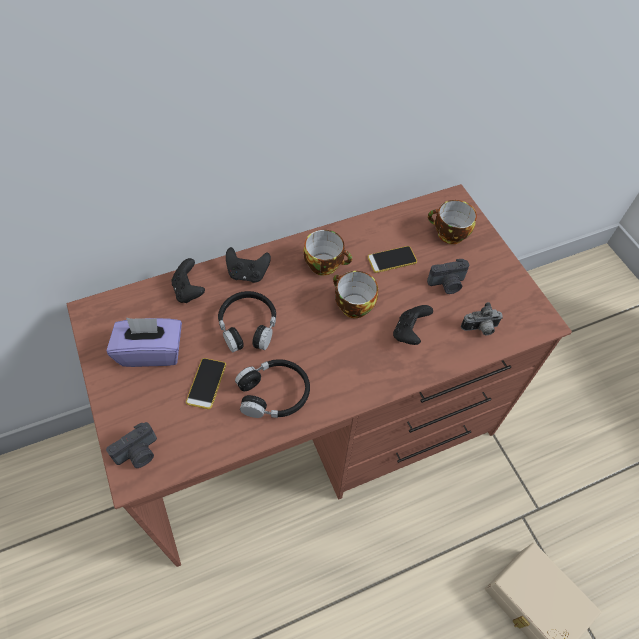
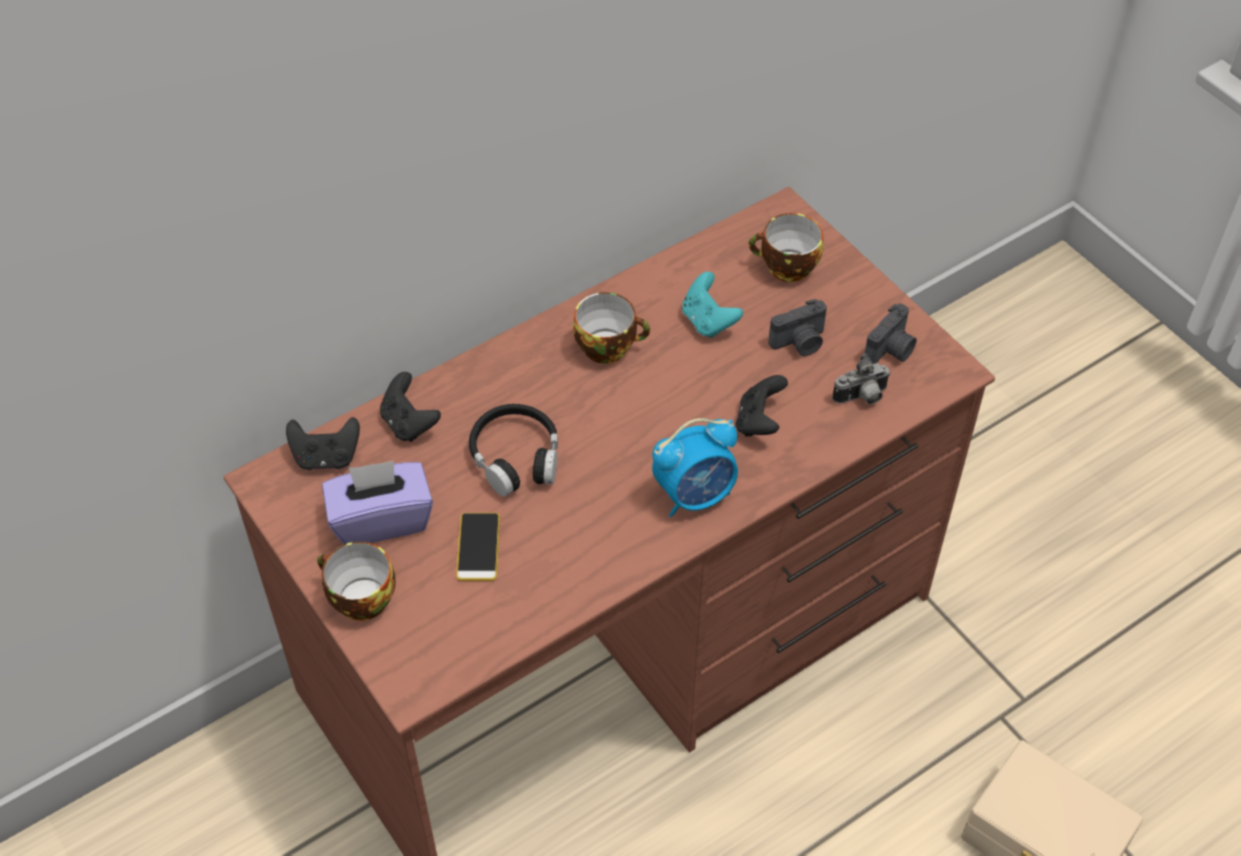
camera: 10 degrees left, 5 degrees down
camera [106,422,157,468] -> camera moved to [864,303,917,364]
black game controller [226,247,271,283] -> black game controller moved to [286,417,360,470]
black headphones [235,359,310,418] -> none
cup [333,271,378,318] -> cup moved to [317,541,395,621]
phone [367,246,417,273] -> turquoise game controller [682,272,743,338]
none -> alarm clock [652,418,738,517]

